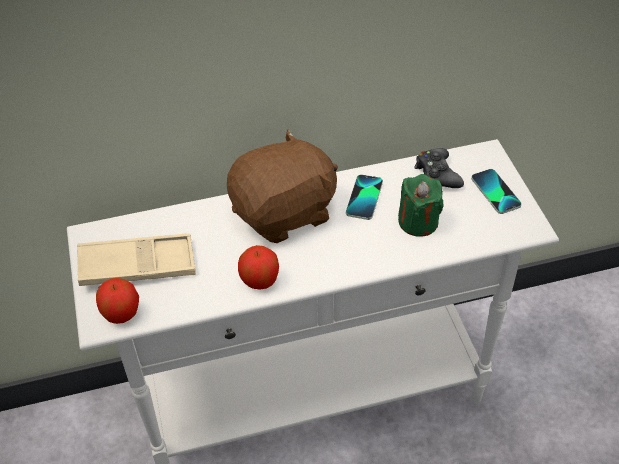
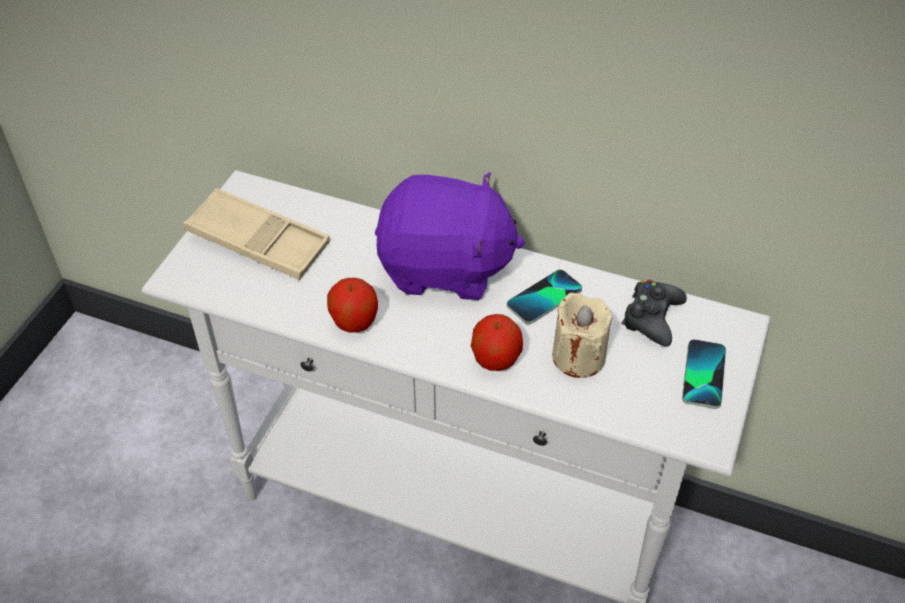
camera: 35 degrees right, 0 degrees up
apple [96,278,139,324] -> apple moved to [471,314,523,371]
brown plush toy [227,130,338,243] -> purple plush toy [375,172,525,300]
green candle [398,174,444,237] -> beige candle [552,292,612,378]

